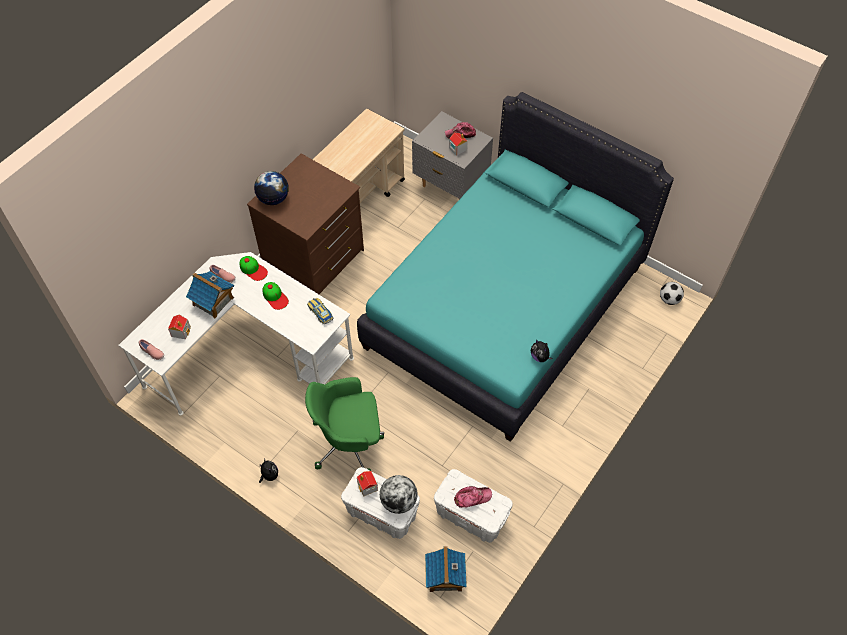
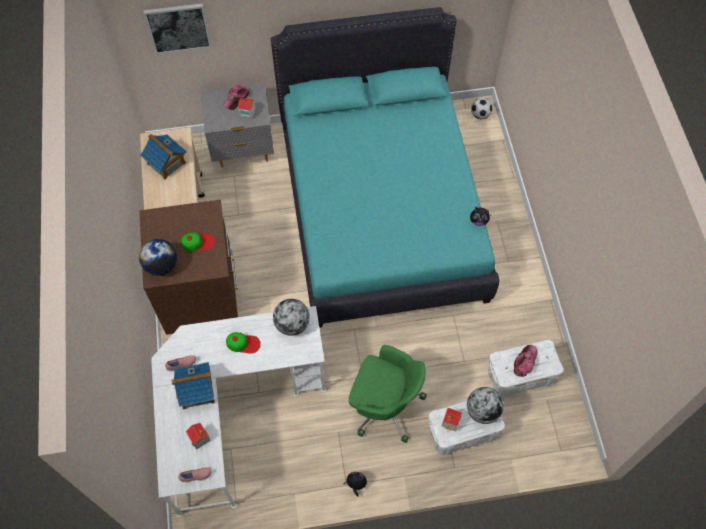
camera: 45 degrees left, 5 degrees up
cap [240,256,268,281] -> cap moved to [181,232,215,252]
green office chair [305,377,384,471] -> green office chair turned 105 degrees counterclockwise [349,345,427,443]
toy car [307,298,333,324] -> globe [273,299,310,336]
toy house [425,546,467,592] -> toy house moved to [140,134,187,180]
none -> picture [144,3,212,54]

